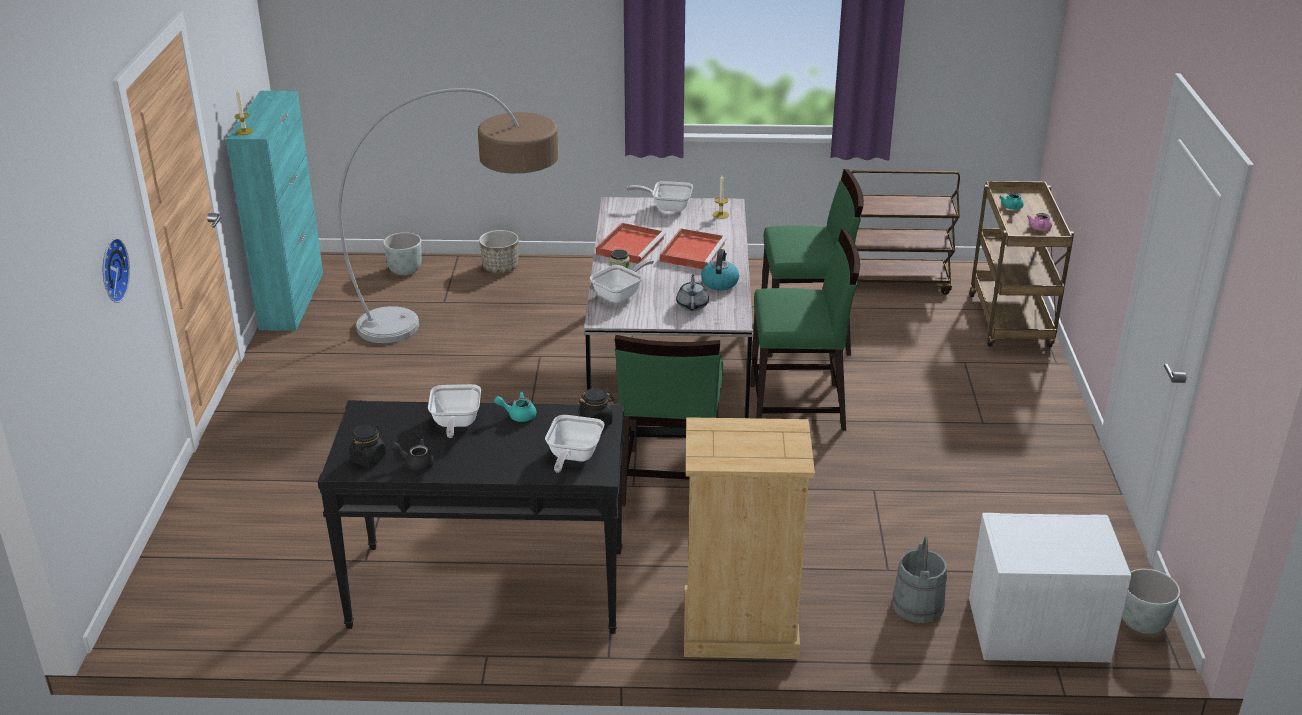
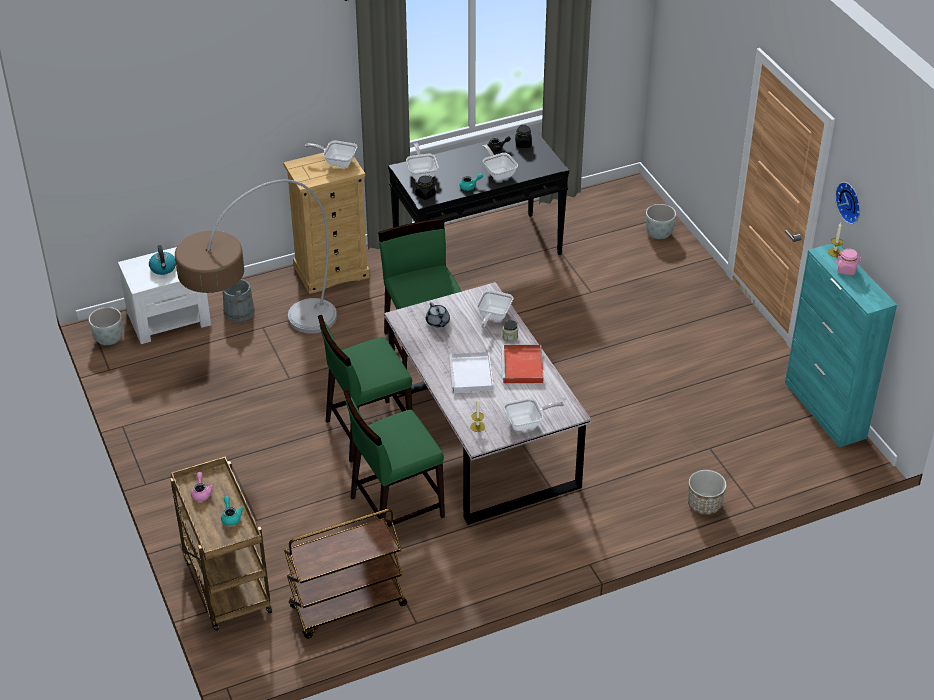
camera: 155 degrees right, 10 degrees up
wall clock [103,238,130,303] -> wall clock moved to [835,182,860,224]
floor lamp [338,88,559,343] -> floor lamp moved to [175,179,337,334]
grey planter [383,232,422,275] -> grey planter moved to [646,204,676,239]
red tray [660,228,727,269] -> white tray [449,352,494,393]
kettle [701,249,739,290] -> kettle moved to [149,245,176,275]
none -> frying pan [305,140,357,168]
none -> pink jar [836,249,861,275]

